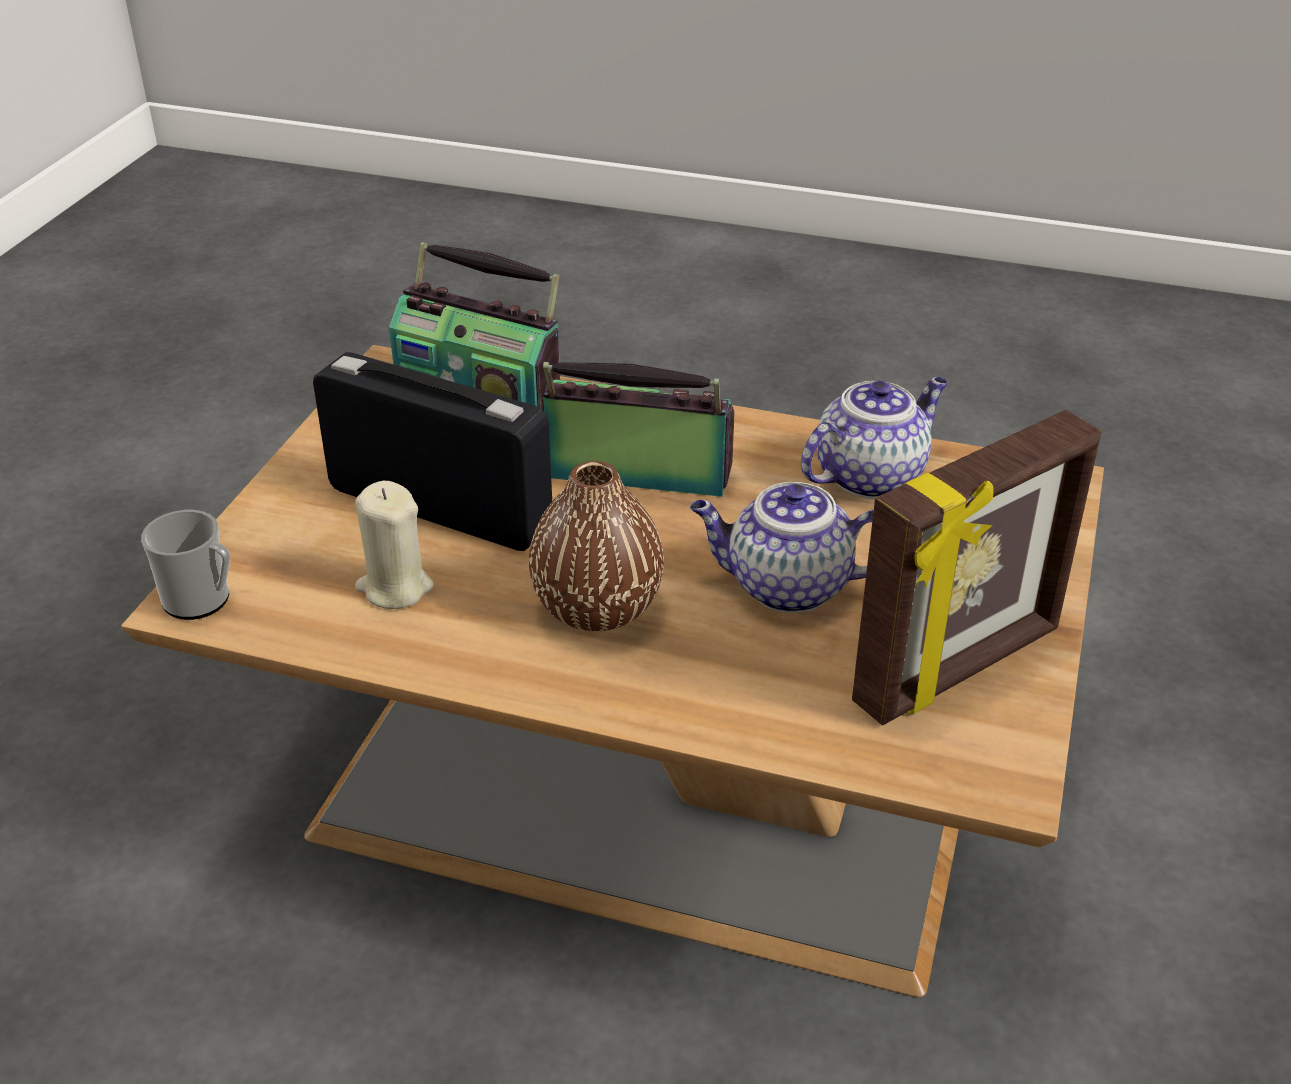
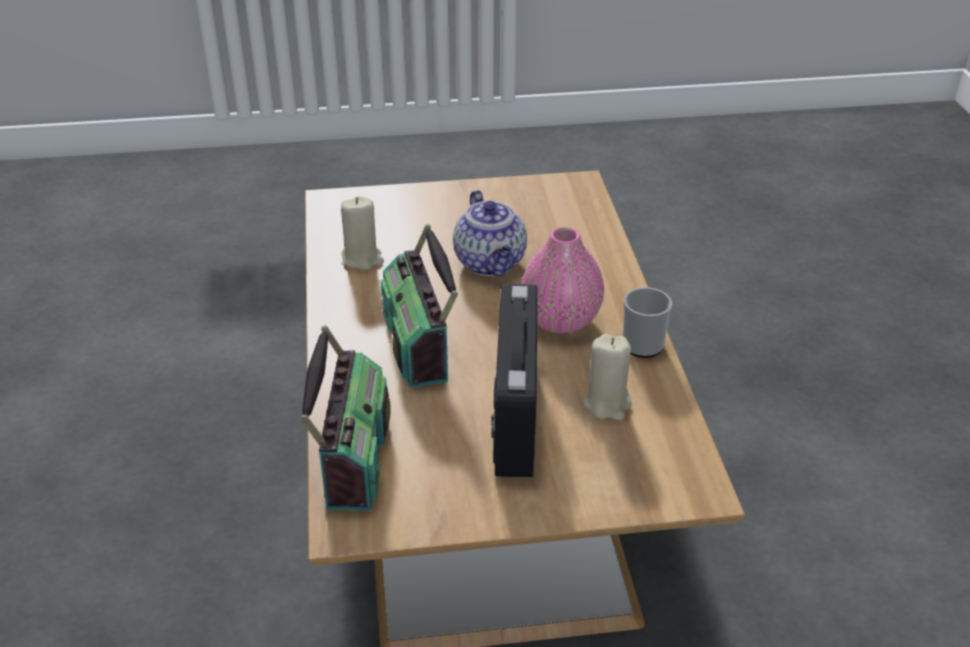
camera: 115 degrees left, 0 degrees up
mug [141,510,230,620] -> mug moved to [622,286,672,358]
brown vase [529,461,664,631] -> pink vase [521,227,604,333]
teapot [801,377,948,499] -> beige candle [341,196,384,270]
picture frame [852,410,1101,725] -> none

